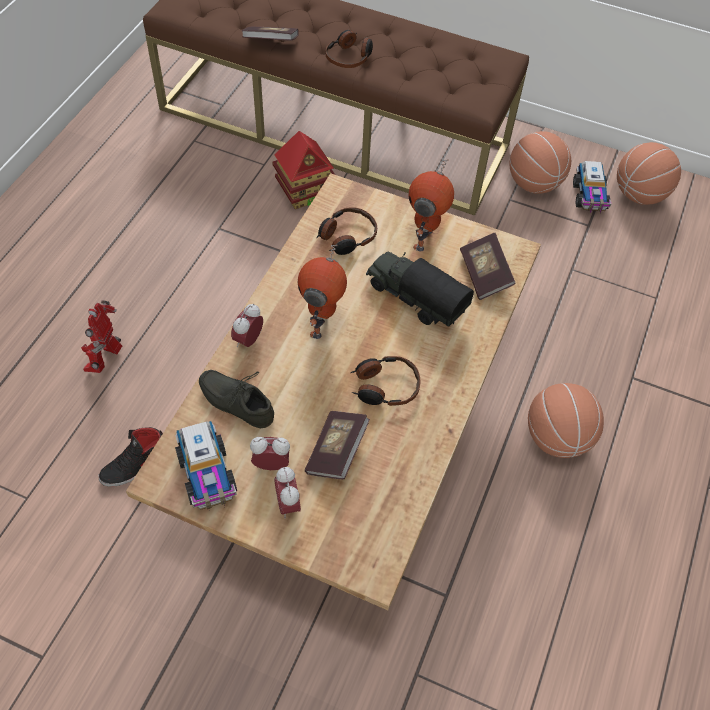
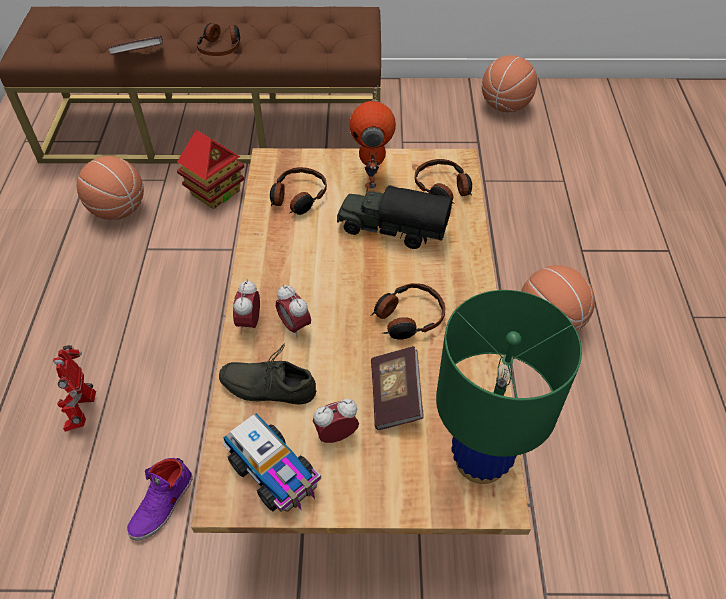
camera: 20 degrees left, 5 degrees down
black shoe [98,427,163,487] -> purple shoe [127,458,193,541]
alarm clock [274,467,301,518] -> alarm clock moved to [276,285,311,338]
toy robot [298,244,347,339] -> none
book [460,233,516,300] -> headphones [415,159,472,204]
basketball [509,131,571,194] -> basketball moved to [77,156,144,220]
toy truck [573,161,611,213] -> none
none -> green table lamp [436,290,582,484]

